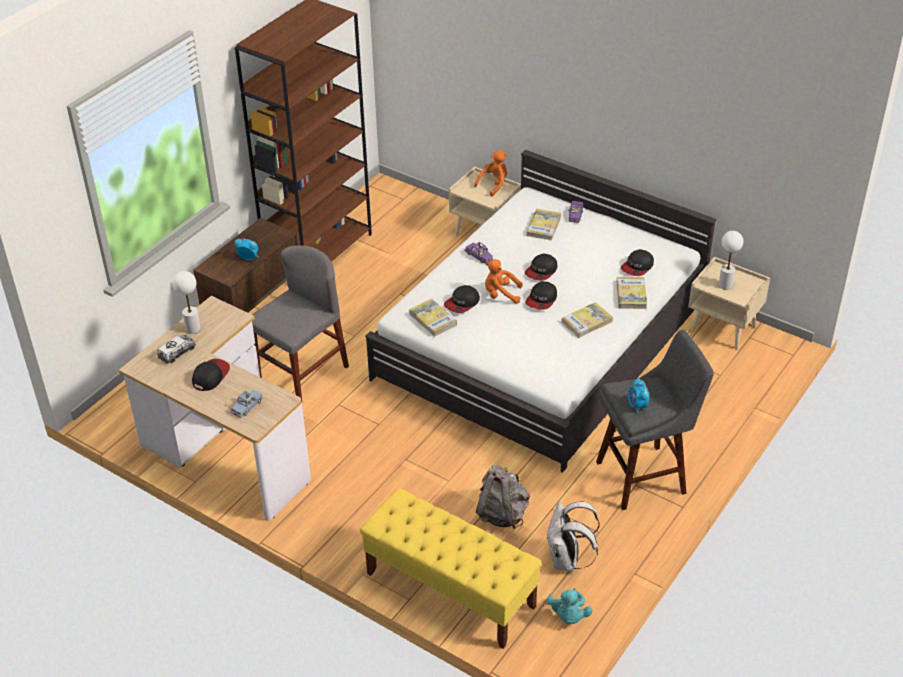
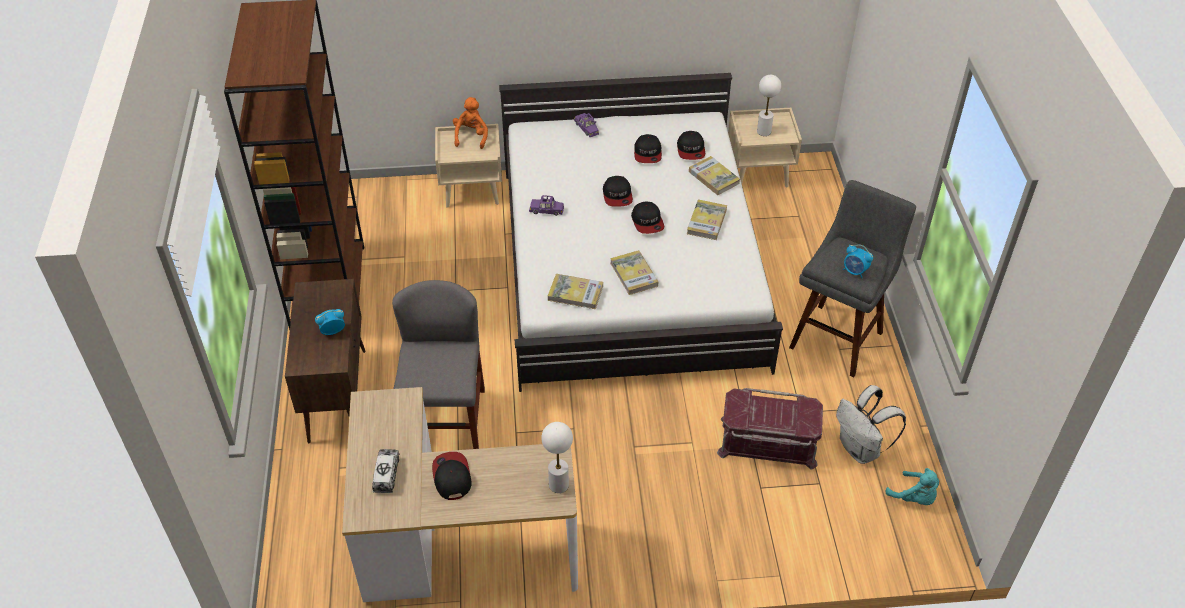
camera: 40 degrees left, 5 degrees up
white table lamp [173,271,201,334] -> white table lamp moved to [542,422,573,493]
blue toy car [230,390,263,418] -> none
yellow bench [360,488,542,649] -> none
cap [444,285,480,313] -> cap moved to [634,134,662,163]
grey backpack [476,465,530,529] -> red storage box [717,388,823,470]
orange plush toy [485,259,523,304] -> none
book [526,209,561,240] -> book moved to [610,250,658,295]

